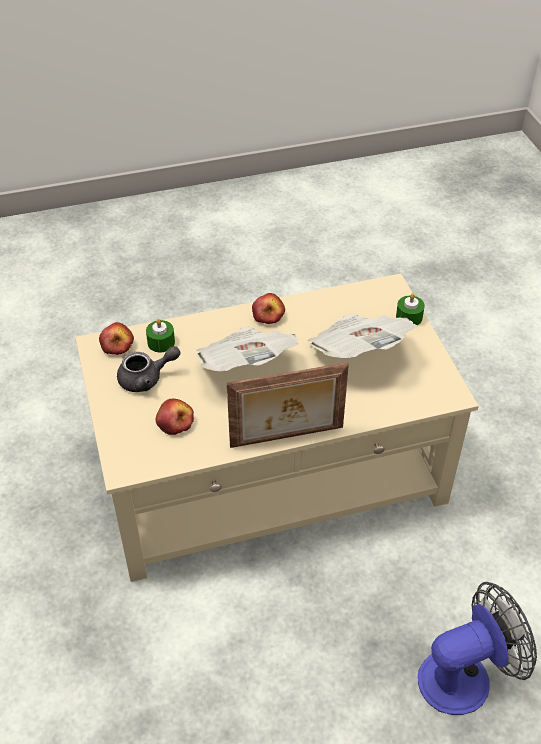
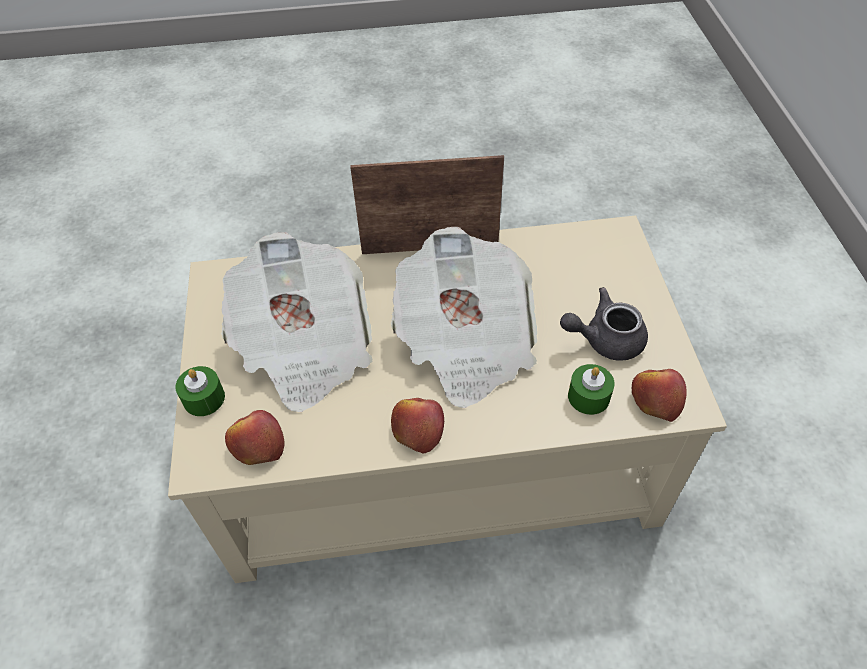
camera: 170 degrees left, 5 degrees up
apple [155,399,194,435] -> apple moved to [225,410,285,465]
fan [418,582,537,715] -> none

